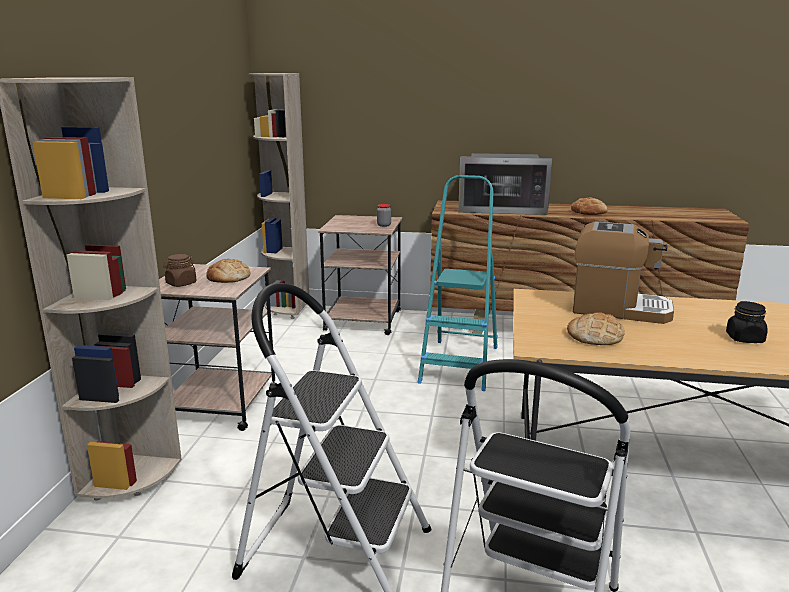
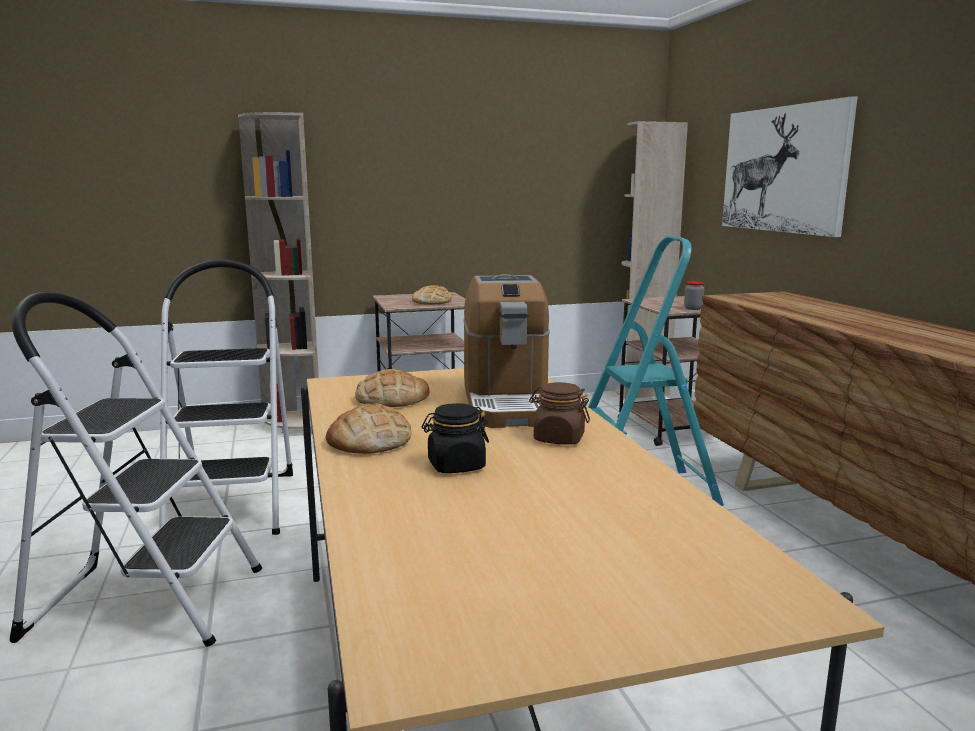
camera: 65 degrees right, 5 degrees down
brown jar [163,254,197,287] -> brown jar moved to [529,382,590,444]
microwave [458,153,552,215] -> none
bread [571,197,608,215] -> bread moved to [325,403,412,454]
none -> picture [722,96,858,237]

